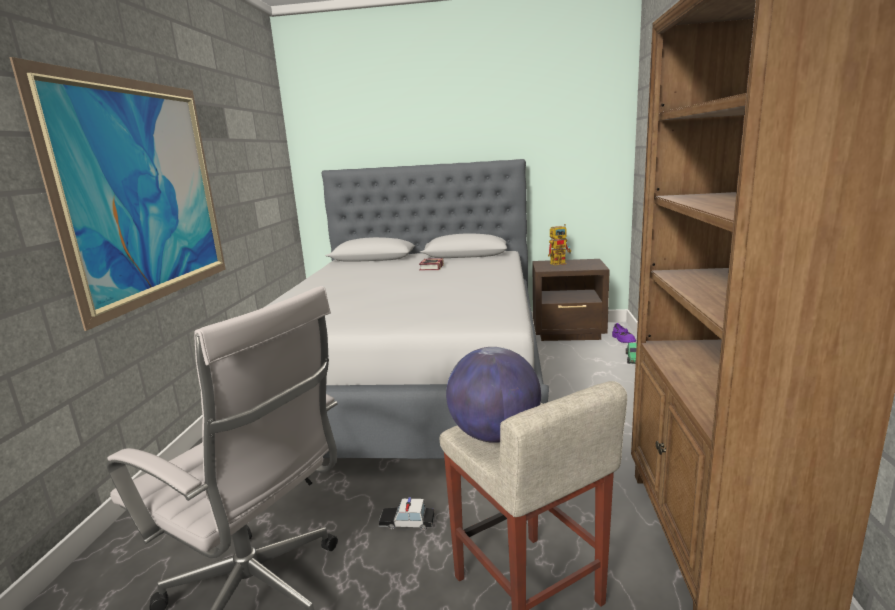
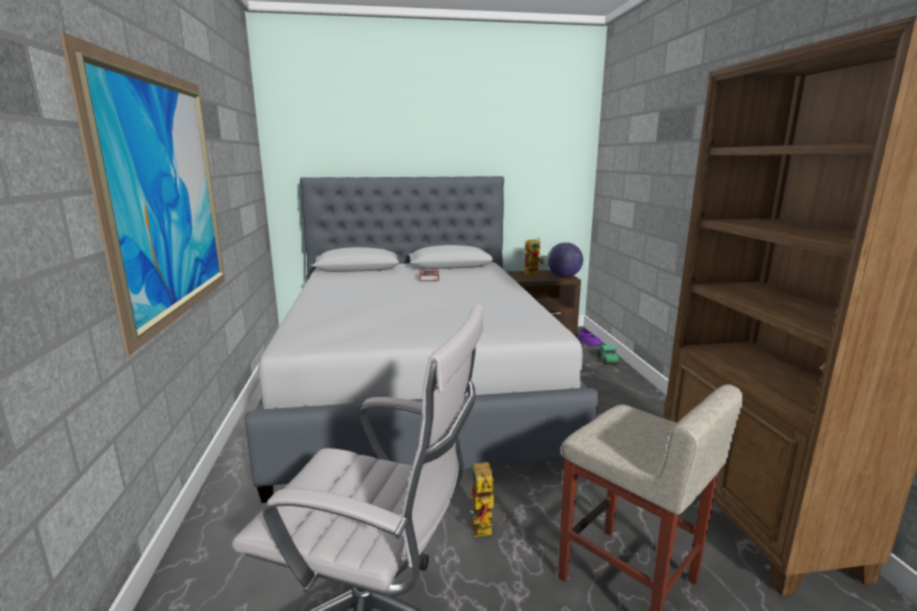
camera: 15 degrees left, 0 degrees up
toy car [379,497,434,530] -> toy robot [470,462,506,537]
globe [446,347,541,443] -> globe moved to [547,242,583,278]

